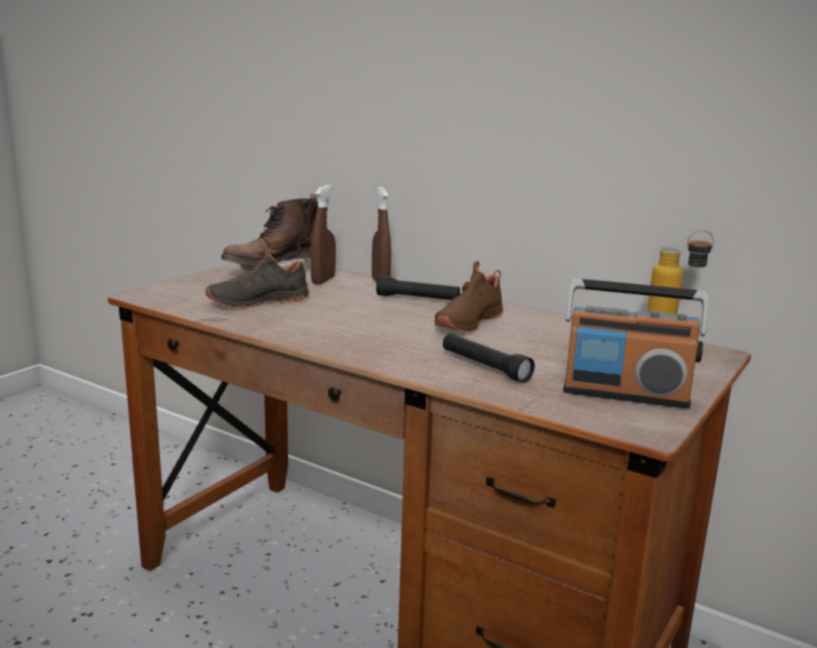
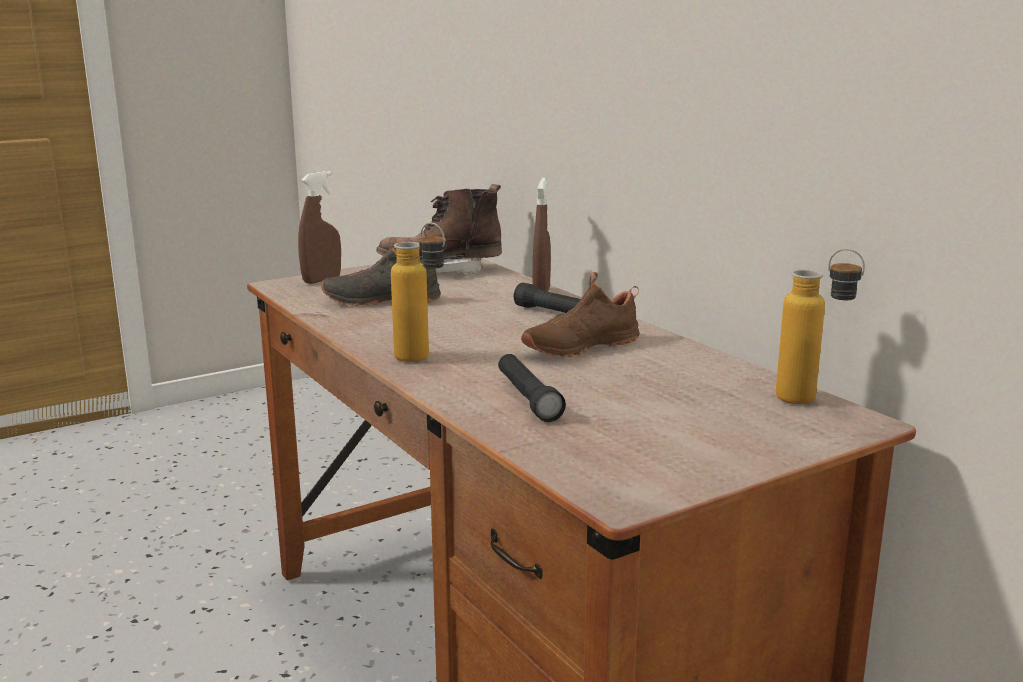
camera: 25 degrees right, 0 degrees up
brown spray bottle [310,185,336,284] -> brown spray bottle moved to [298,171,341,284]
radio [563,279,709,409] -> none
none -> bottle [391,222,446,362]

